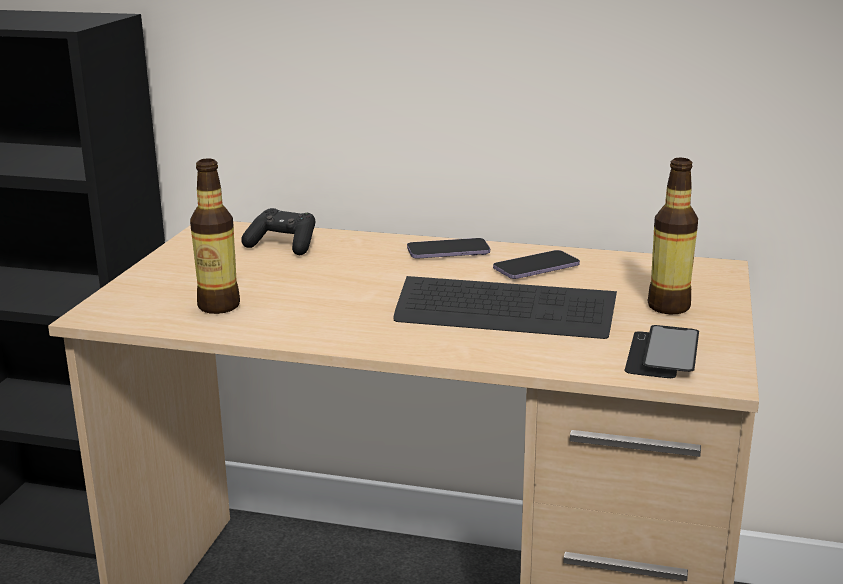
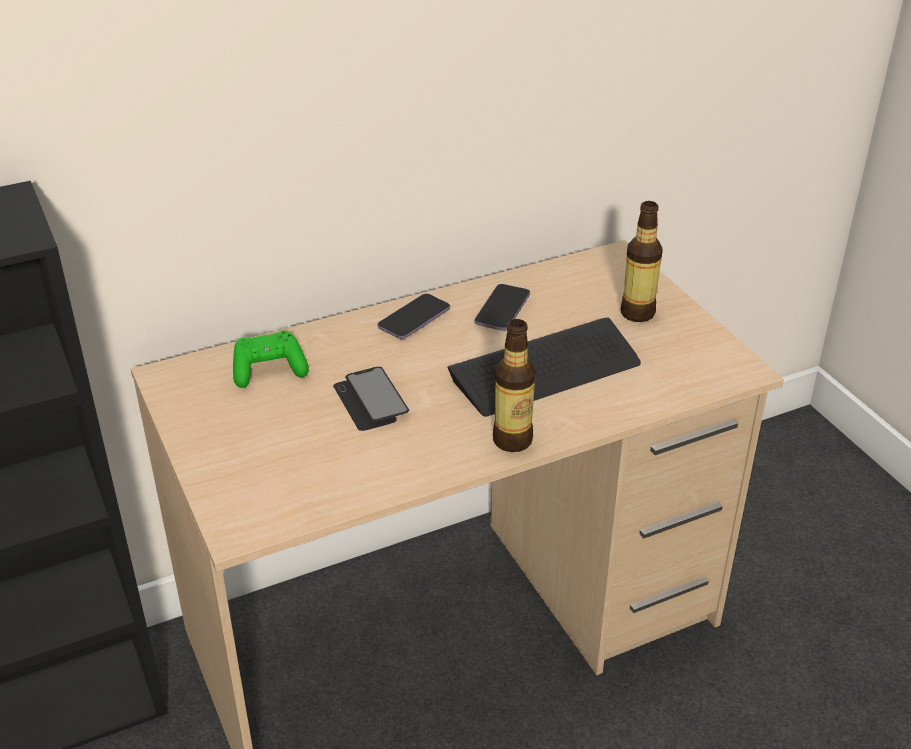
camera: 40 degrees left, 15 degrees up
bottle [190,158,240,314] -> bottle moved to [493,319,536,452]
black game controller [241,208,315,255] -> green game controller [233,331,309,388]
phone [624,325,699,378] -> phone moved to [333,367,409,431]

